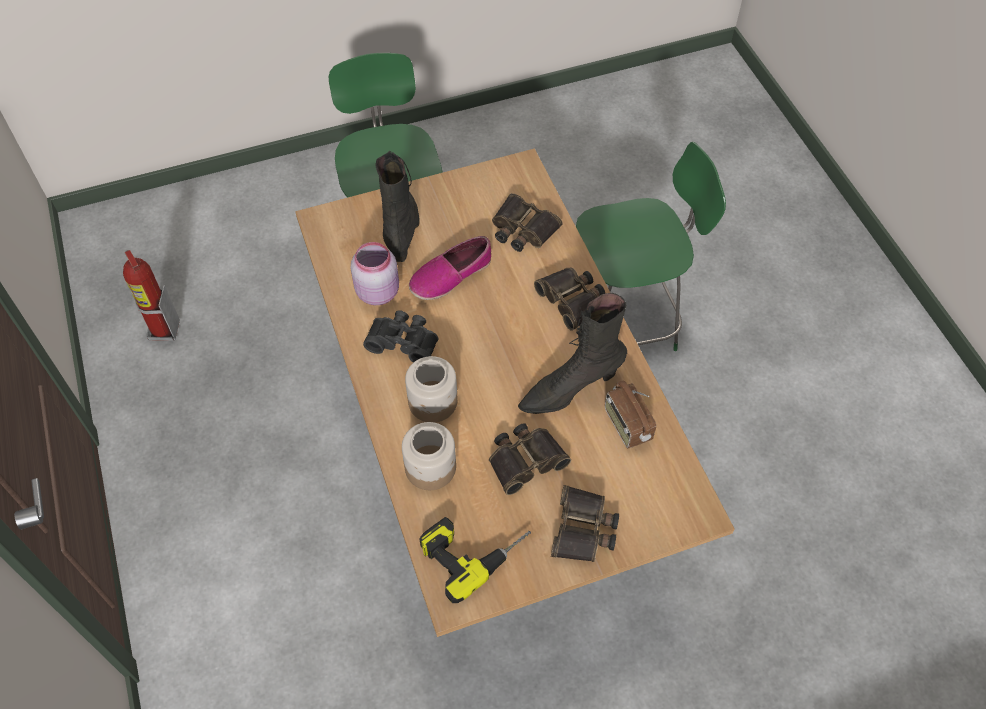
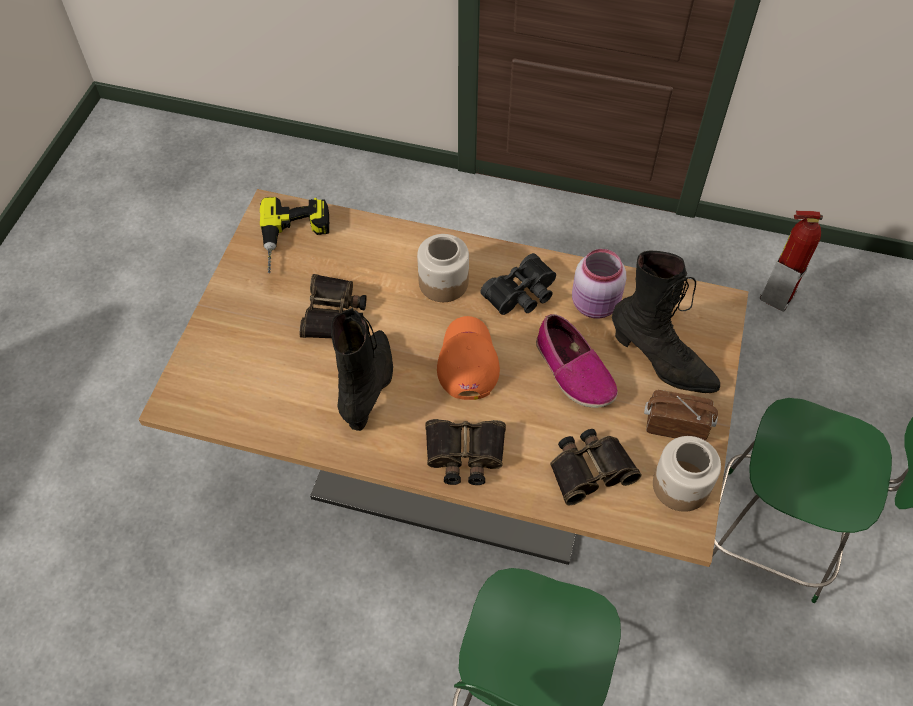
camera: 125 degrees right, 0 degrees up
jar [402,422,456,490] -> jar moved to [653,436,721,512]
shoe [409,236,491,300] -> shoe turned 150 degrees clockwise [536,314,618,408]
binoculars [551,485,619,562] -> none
radio [605,380,656,449] -> radio moved to [644,390,718,441]
none -> orange cap [437,316,500,400]

